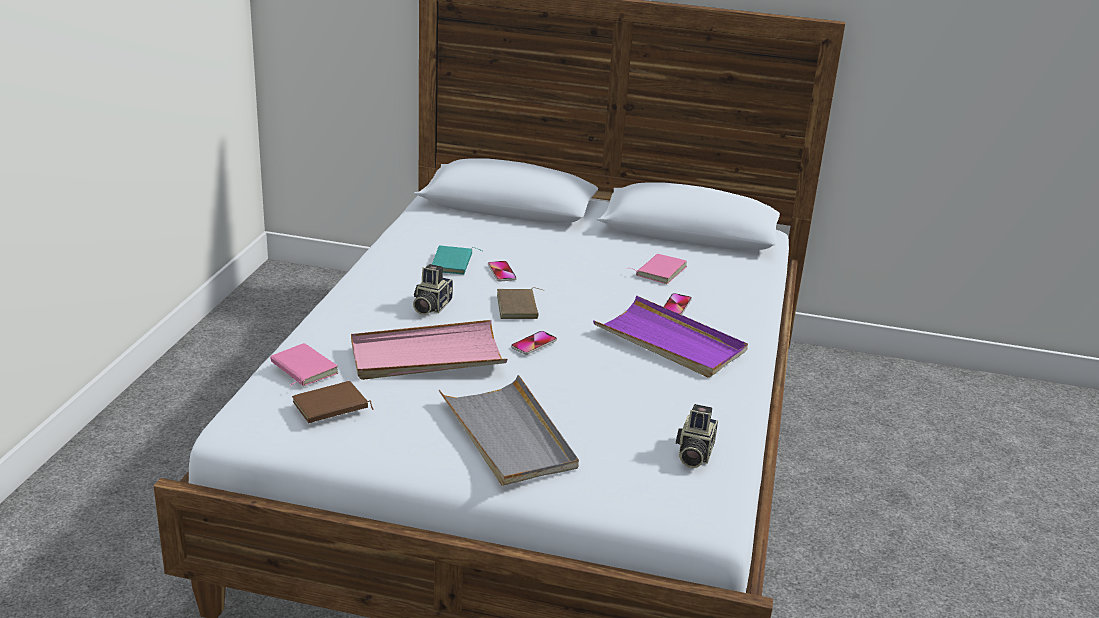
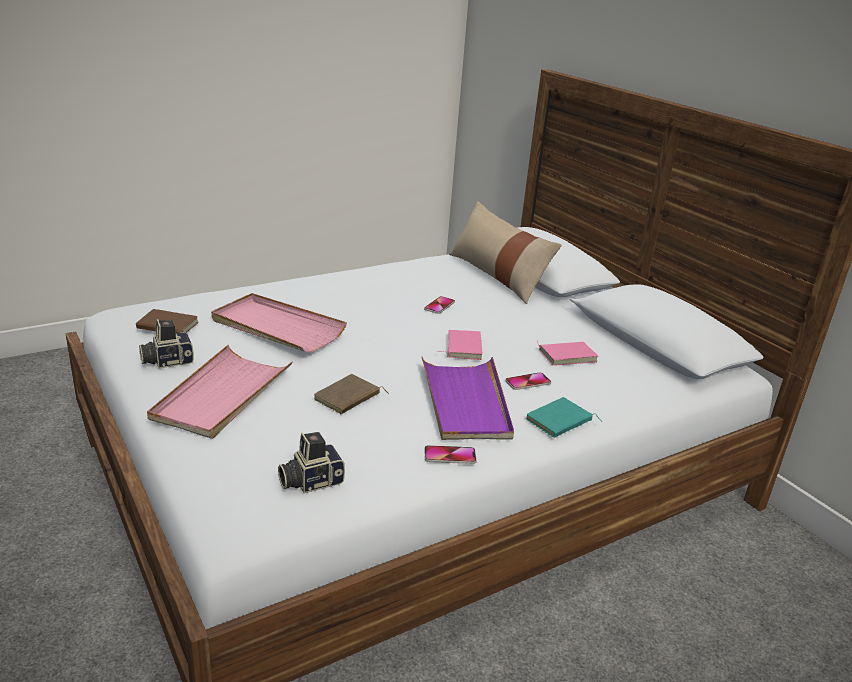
camera: 45 degrees right, 0 degrees up
pink book [270,343,338,386] -> pink book moved to [437,330,482,360]
camera [413,264,453,315] -> camera moved to [139,319,194,368]
turquoise book [432,245,482,275] -> turquoise book moved to [525,397,602,438]
grey tray [439,375,579,486] -> pink tray [147,345,293,439]
brown book [497,287,544,319] -> brown book moved to [314,374,389,414]
phone [511,331,557,355] -> phone moved to [424,445,477,464]
none -> beige pillow [449,202,562,304]

